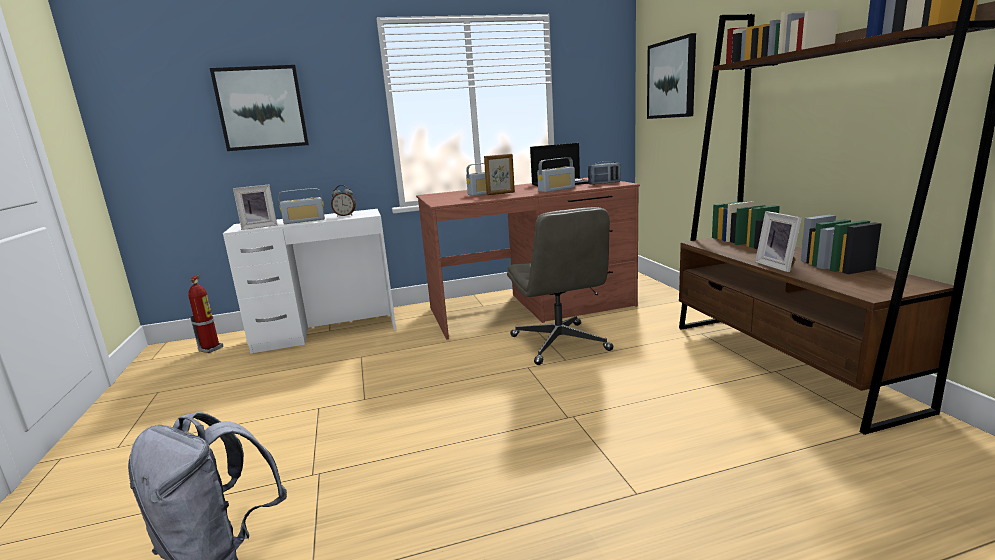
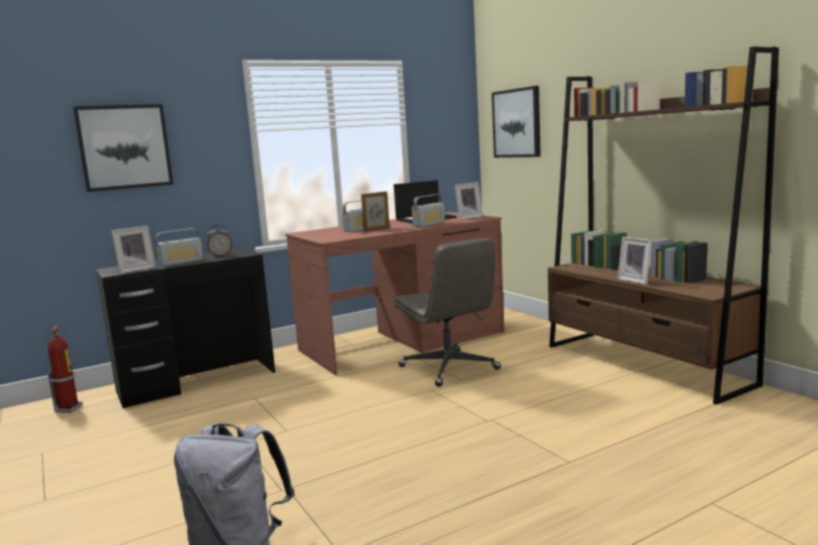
camera: 15 degrees left, 5 degrees down
white desk [223,209,396,354] -> black desk [96,248,275,408]
radio [588,161,621,185] -> picture frame [455,182,483,220]

